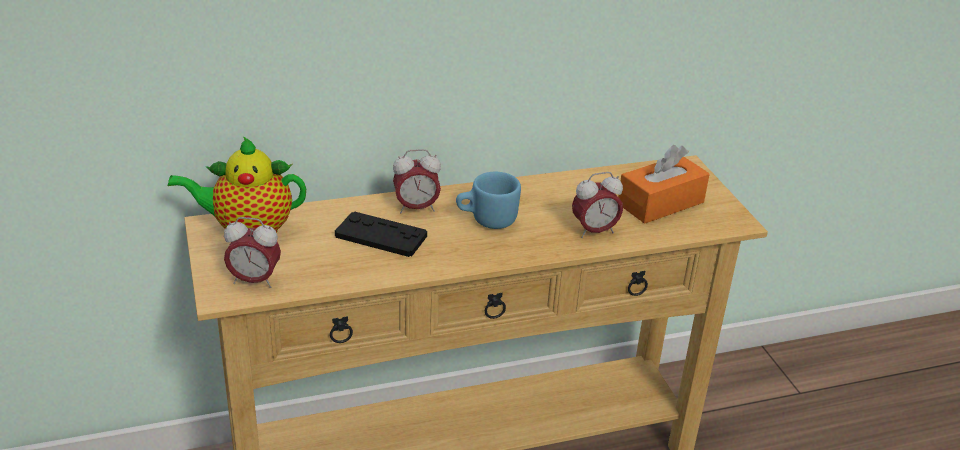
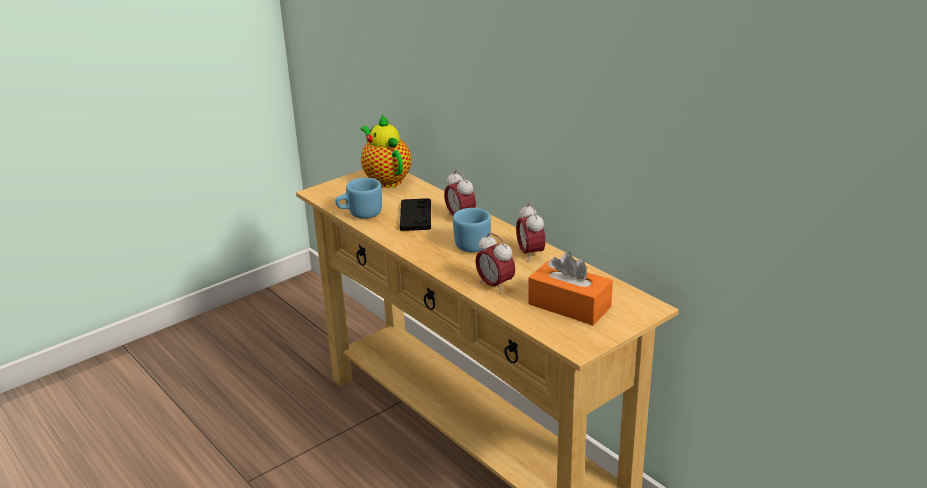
camera: 70 degrees right, 5 degrees down
alarm clock [224,217,281,288] -> alarm clock moved to [516,203,546,262]
none -> blue mug [335,178,382,219]

